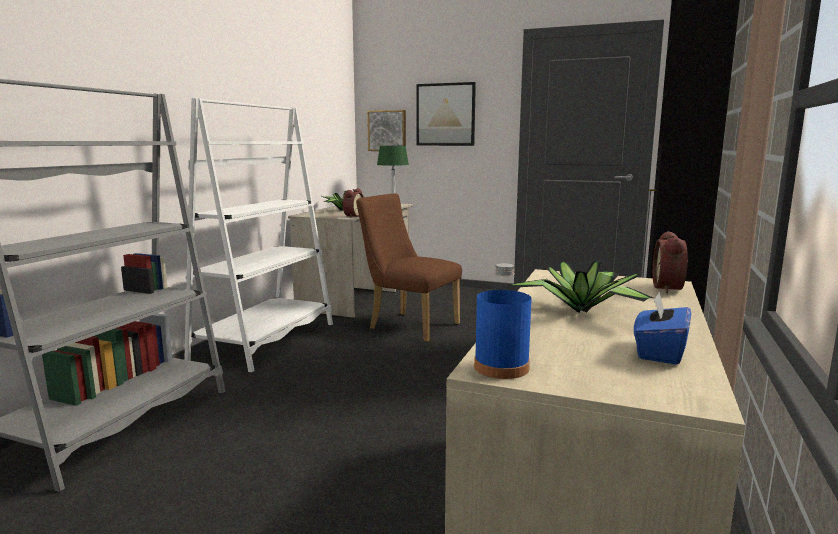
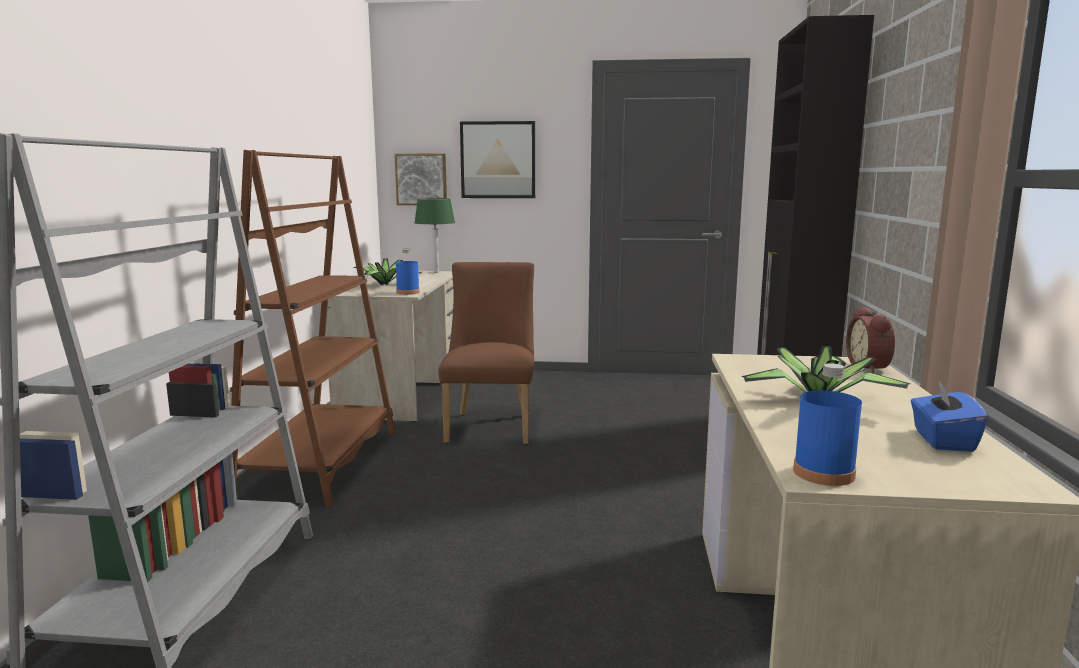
camera: 15 degrees left, 0 degrees up
white bookcase [184,98,333,372] -> brown bookcase [230,150,395,507]
alarm clock [343,188,364,218] -> blue bottle [396,249,420,295]
brown chair [356,194,462,342] -> brown chair turned 75 degrees clockwise [438,262,534,444]

